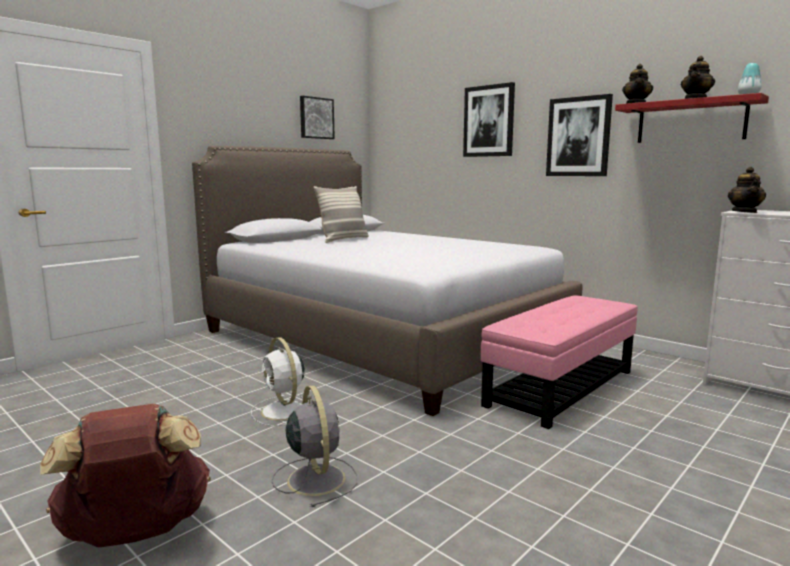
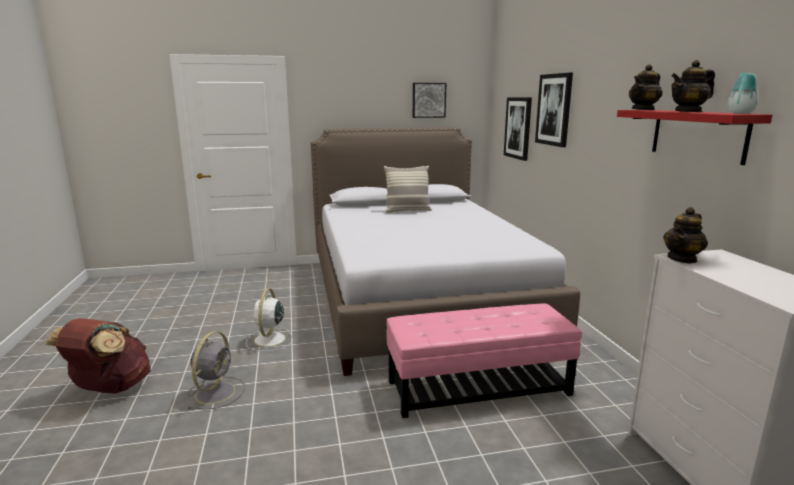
camera: 35 degrees right, 5 degrees up
picture [546,94,613,176] -> picture moved to [504,97,532,161]

